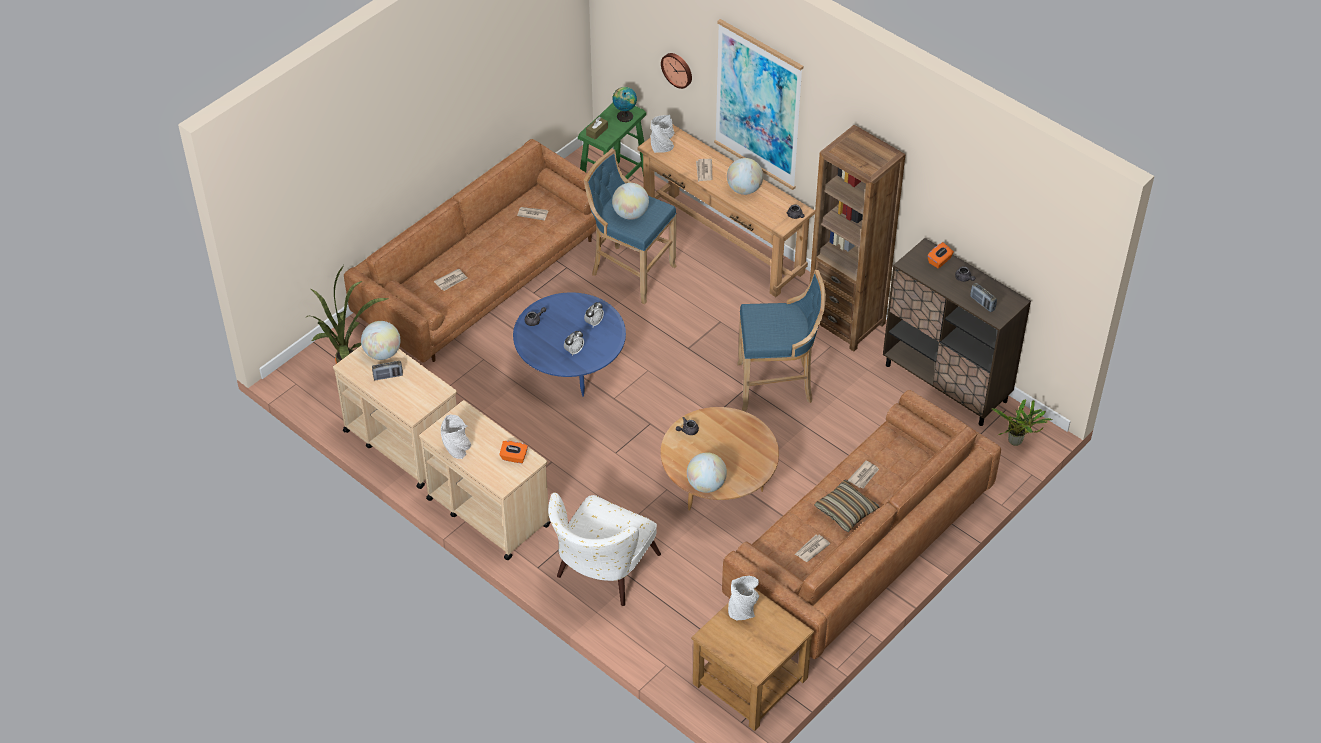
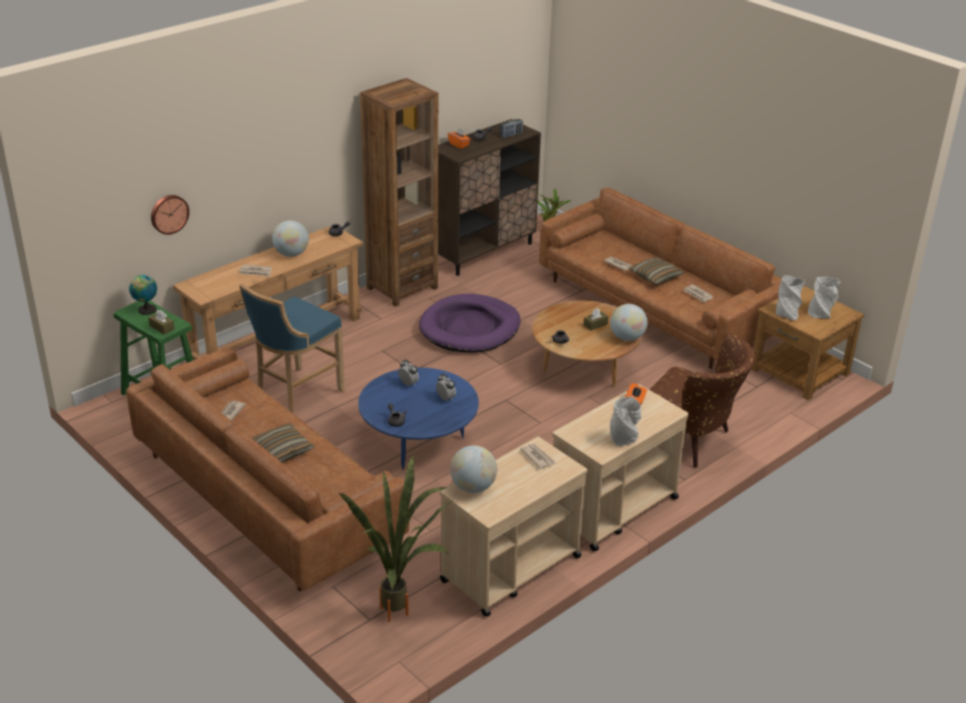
camera: 85 degrees left, 15 degrees down
radio [372,361,403,380] -> none
newspaper [434,268,467,291] -> newspaper moved to [520,444,556,469]
white armchair [548,492,661,606] -> brown armchair [649,333,755,468]
globe [612,183,649,220] -> none
grey vase [651,115,675,153] -> grey vase moved to [808,277,840,318]
picture [714,19,803,190] -> none
blue stool [737,270,826,411] -> purple dog bed [419,294,520,353]
none -> pillow [252,423,314,462]
none -> brown tissue box [584,308,609,331]

